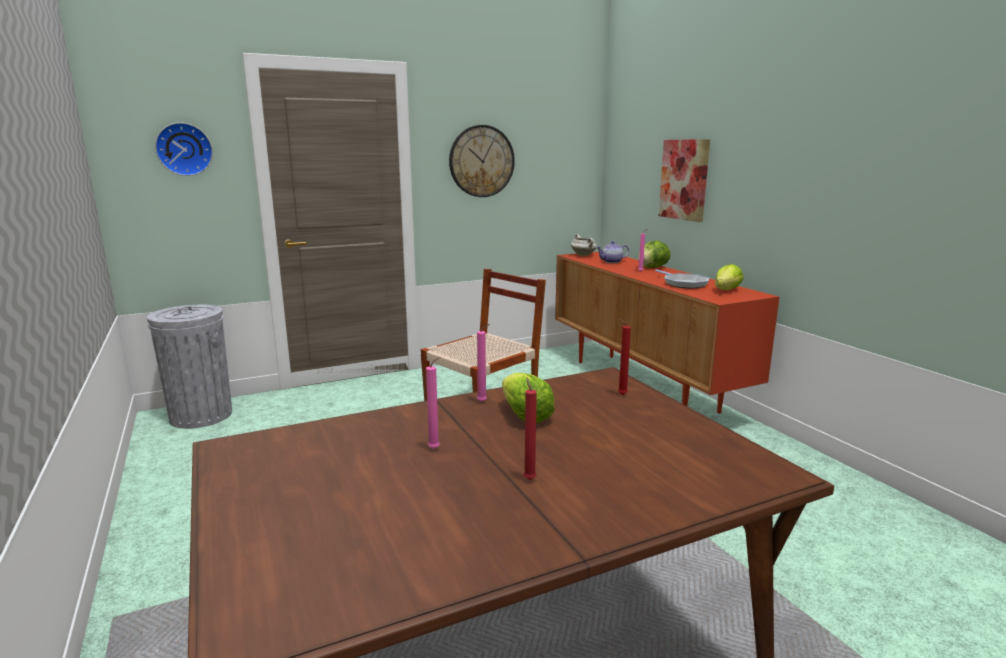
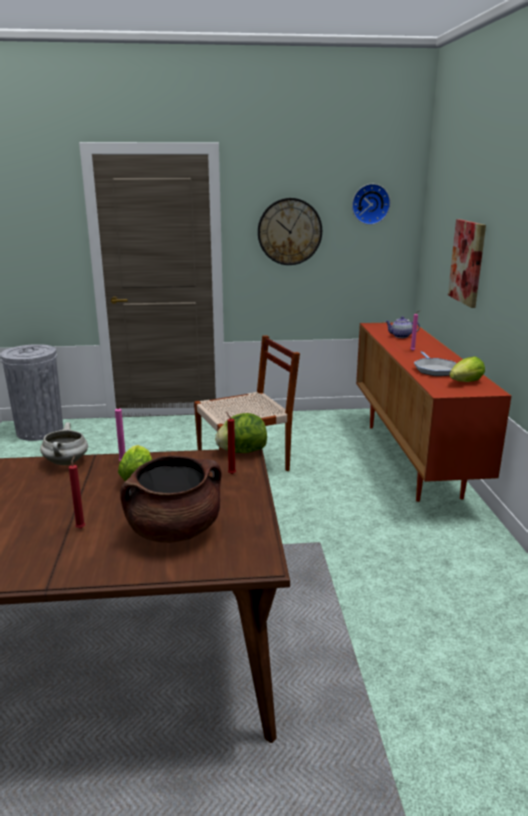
camera: 20 degrees right, 5 degrees up
wall clock [155,122,213,176] -> wall clock moved to [352,184,390,225]
pink candle [426,357,440,449] -> none
white cooking pot [571,234,597,256] -> white cooking pot moved to [40,422,88,465]
lettuce [638,240,671,268] -> lettuce moved to [215,413,267,453]
none -> brown cooking pot [120,456,222,543]

